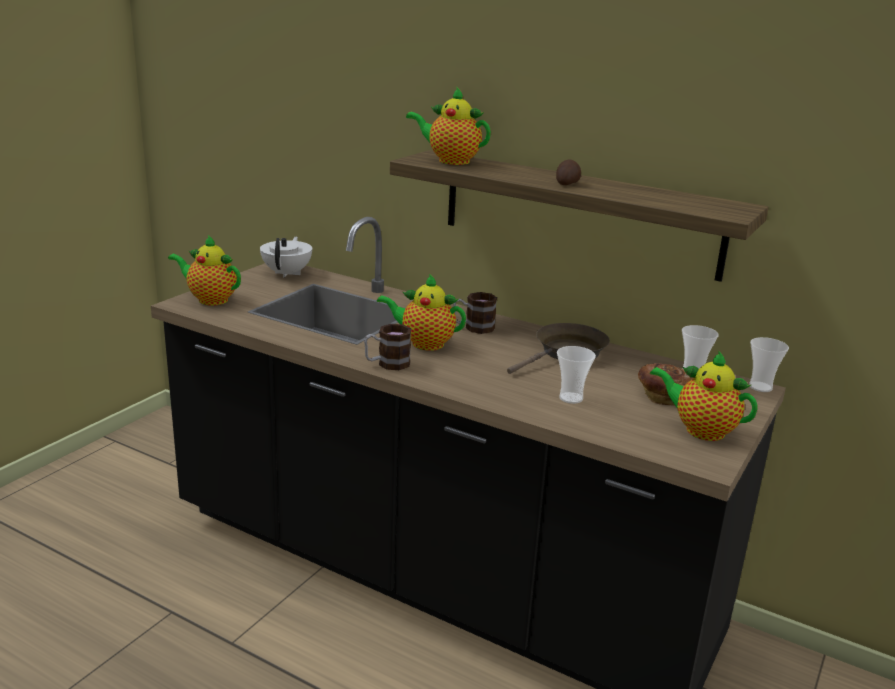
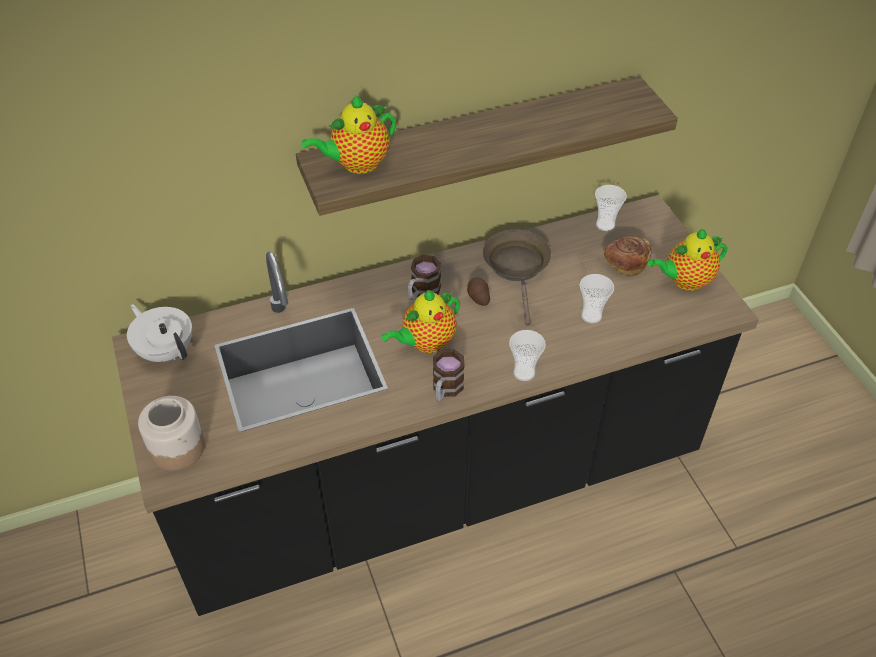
camera: 50 degrees left, 25 degrees up
teapot [168,235,241,306] -> jar [138,396,205,471]
potato [556,159,581,185] -> potato moved to [467,278,490,306]
cup [749,337,789,392] -> cup moved to [509,330,546,381]

